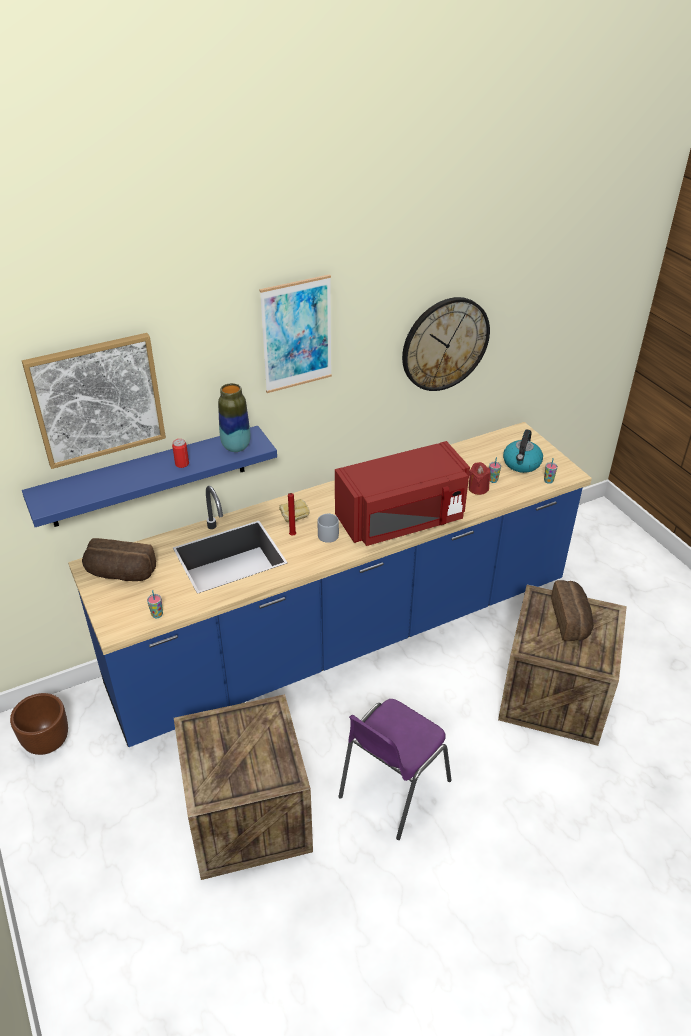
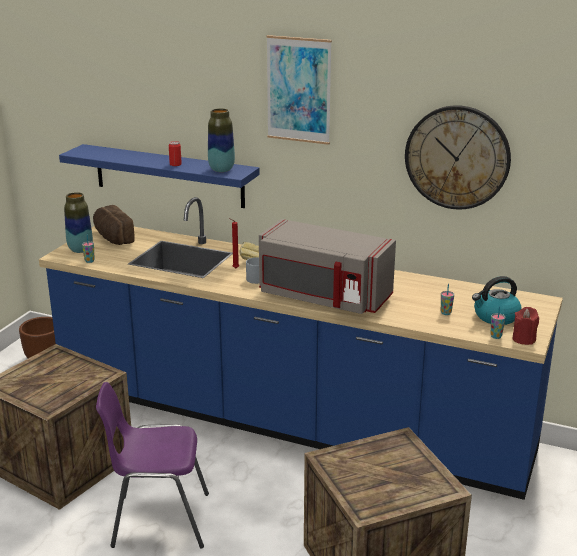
camera: 50 degrees right, 15 degrees down
picture [22,333,166,469] -> none
red microwave [335,441,470,546] -> grey microwave [259,219,396,314]
red candle [469,462,491,495] -> red candle moved to [512,307,539,345]
bread [551,580,594,641] -> none
none -> vase [64,192,93,253]

